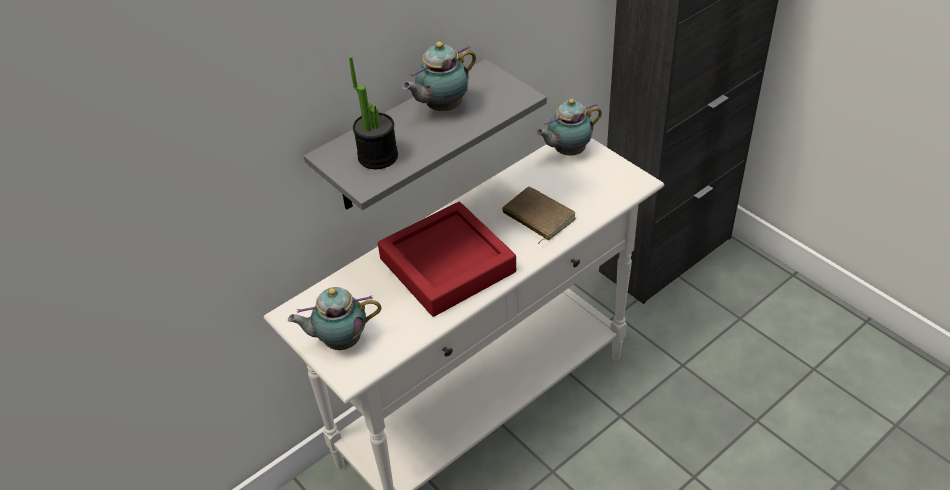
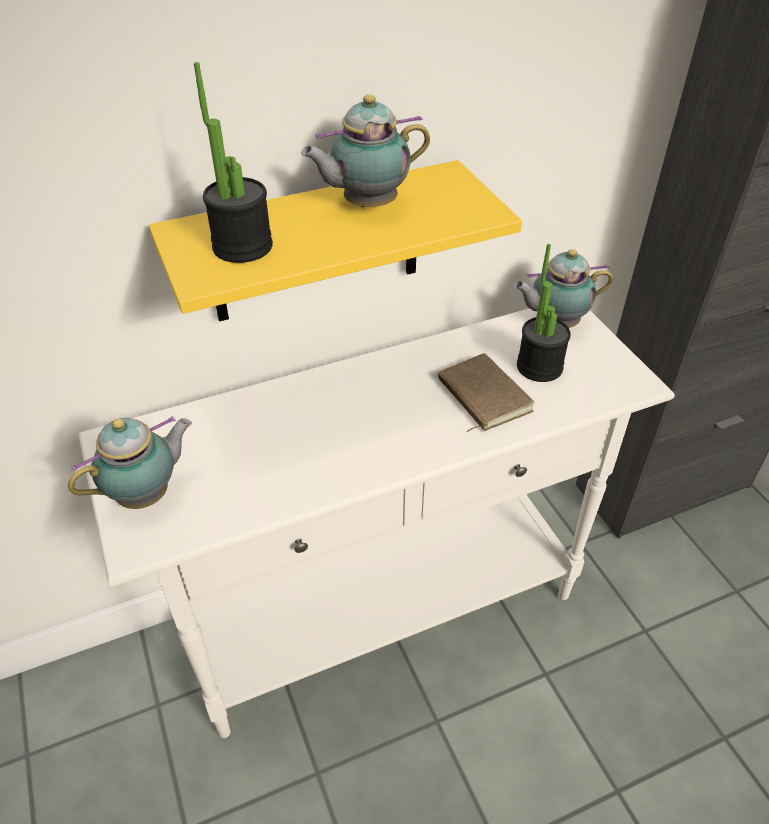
camera: 15 degrees right, 0 degrees up
teapot [288,287,381,350] -> teapot turned 135 degrees clockwise [68,416,192,509]
grey shelf [304,59,547,210] -> yellow shelf [149,160,522,322]
red tray [378,202,516,317] -> none
none -> potted plant [517,244,571,382]

